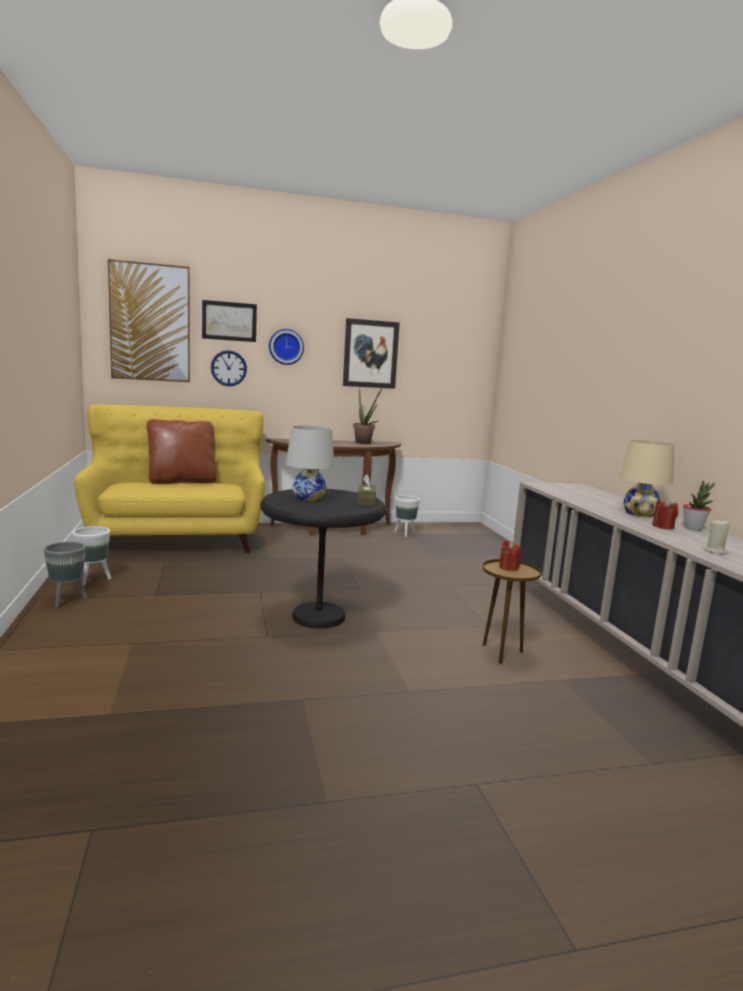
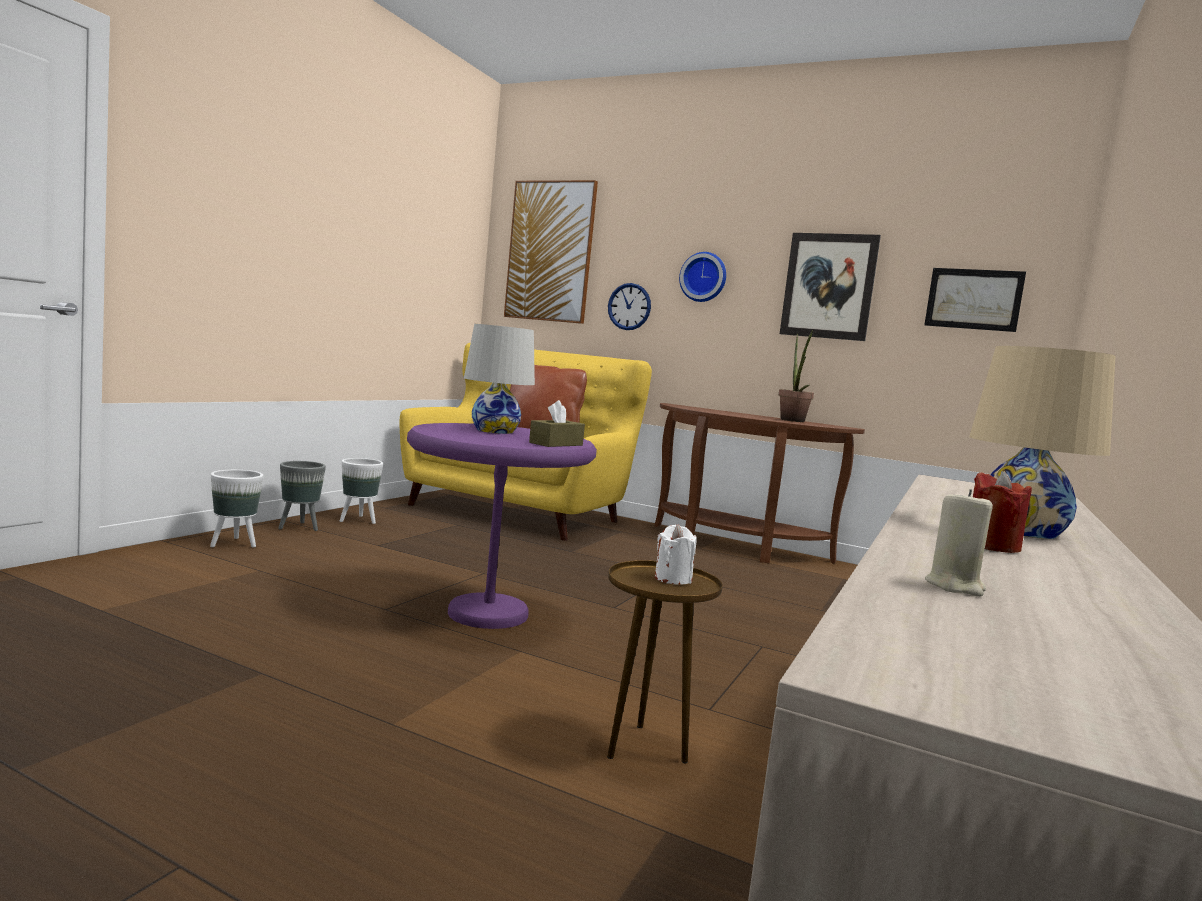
camera: 40 degrees right, 5 degrees down
picture [202,300,257,342] -> picture moved to [924,268,1026,332]
black side table [260,489,386,629] -> purple side table [407,423,597,629]
white planter [394,495,420,537] -> white planter moved to [210,470,263,547]
red candle [499,541,521,571] -> white candle [655,524,697,585]
potted plant [683,481,714,530] -> none

